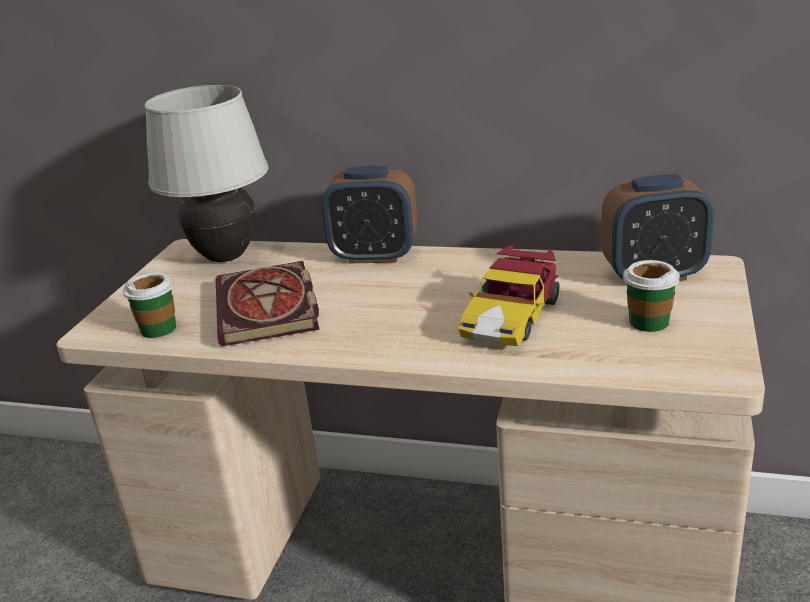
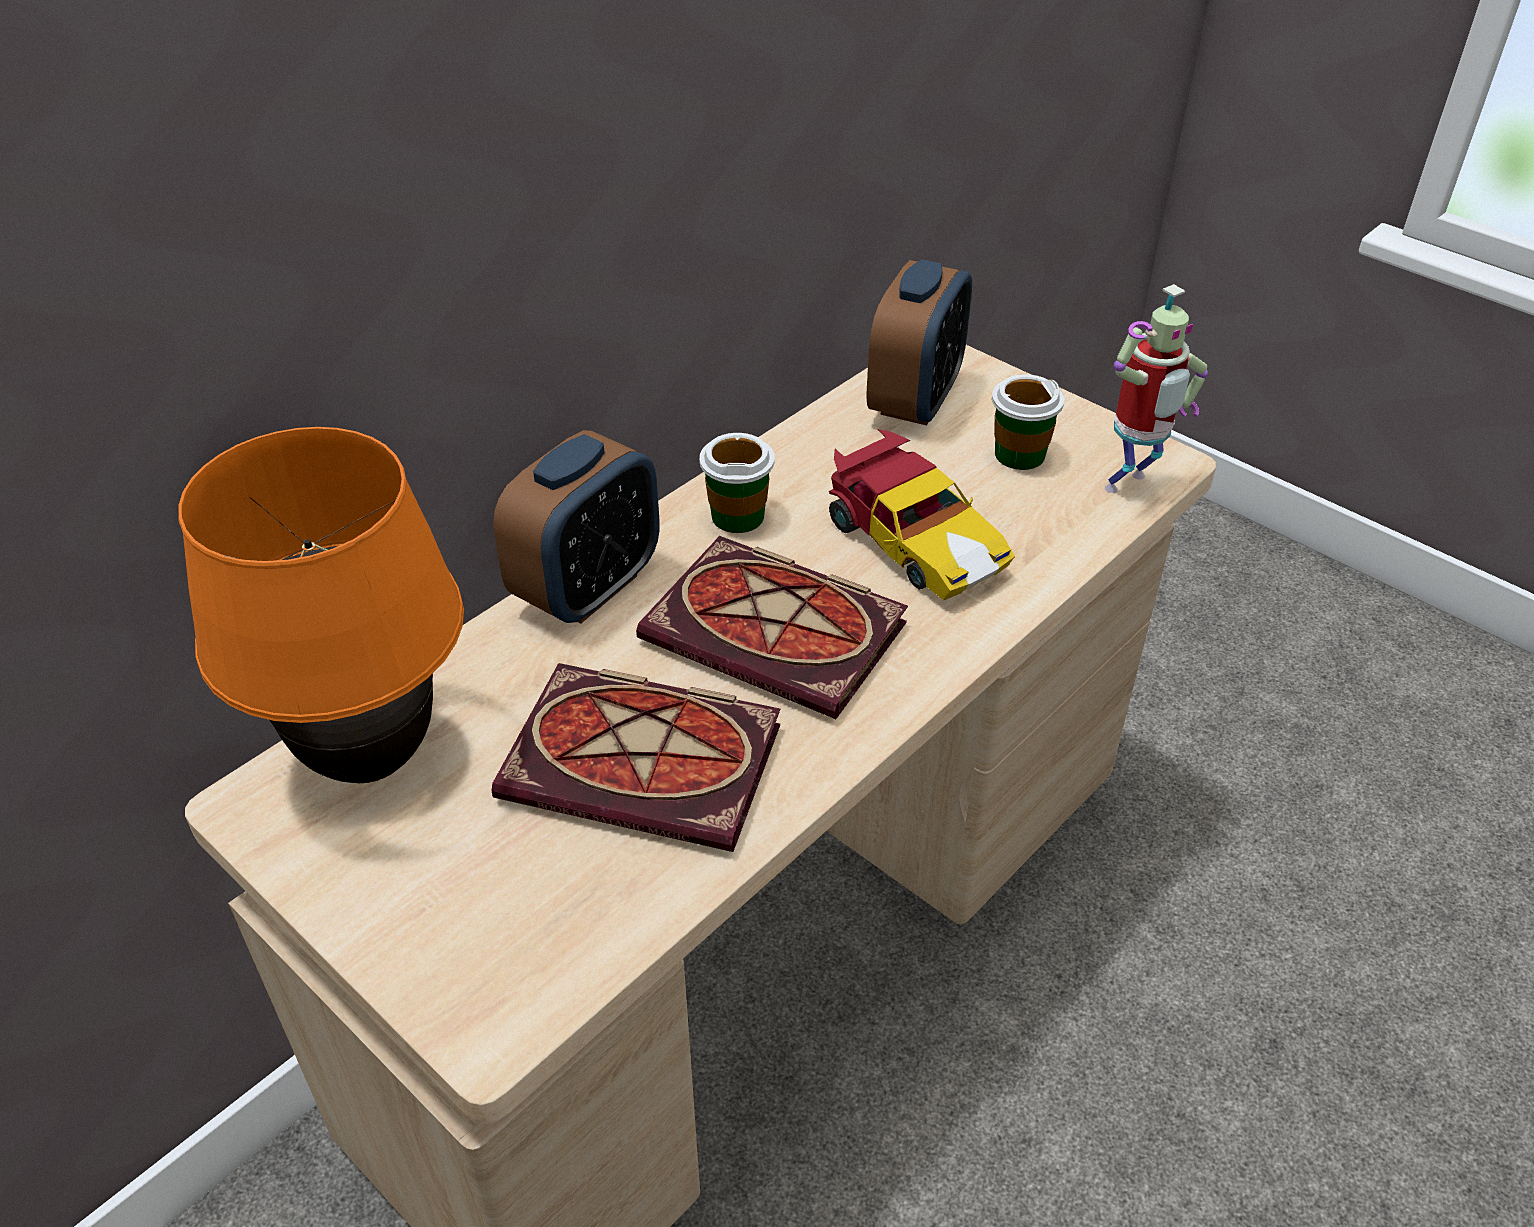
camera: 65 degrees left, 15 degrees up
cup [123,272,176,338] -> cup moved to [699,433,775,533]
white table lamp [144,85,268,262] -> orange table lamp [178,427,464,783]
none -> book [636,536,908,719]
none -> toy robot [1105,284,1208,493]

